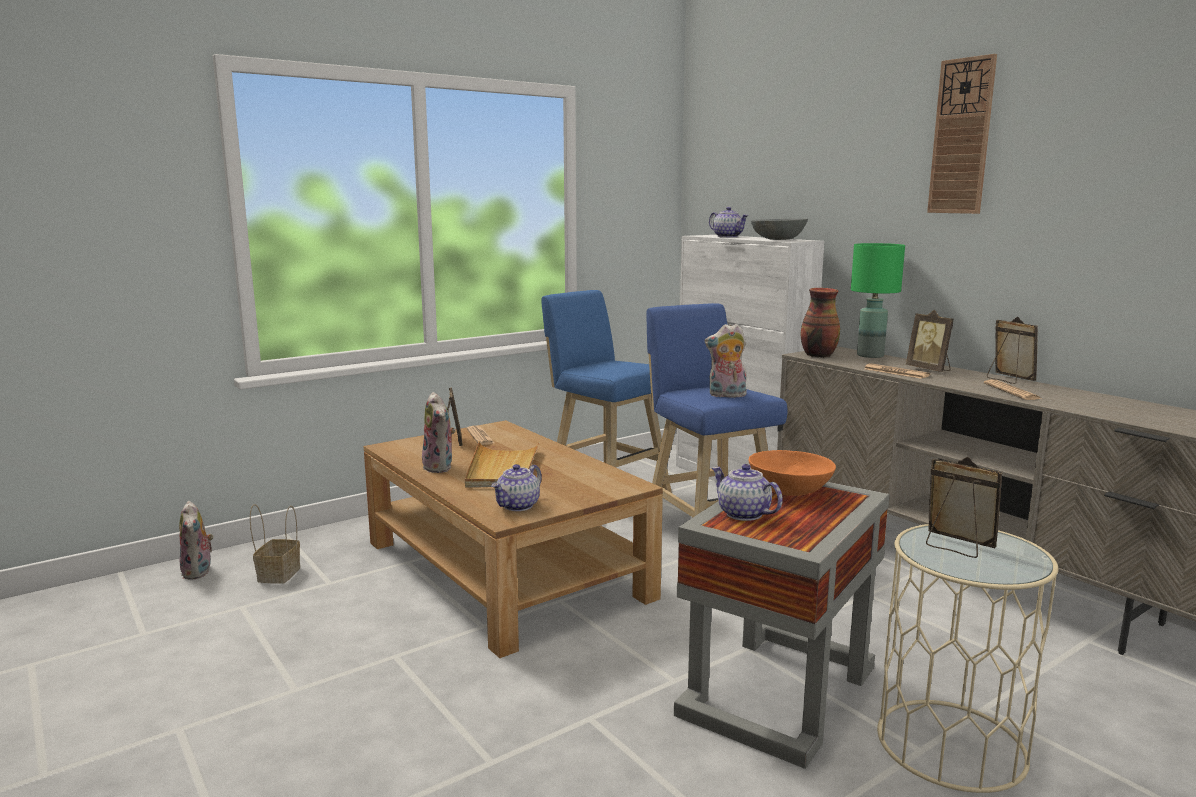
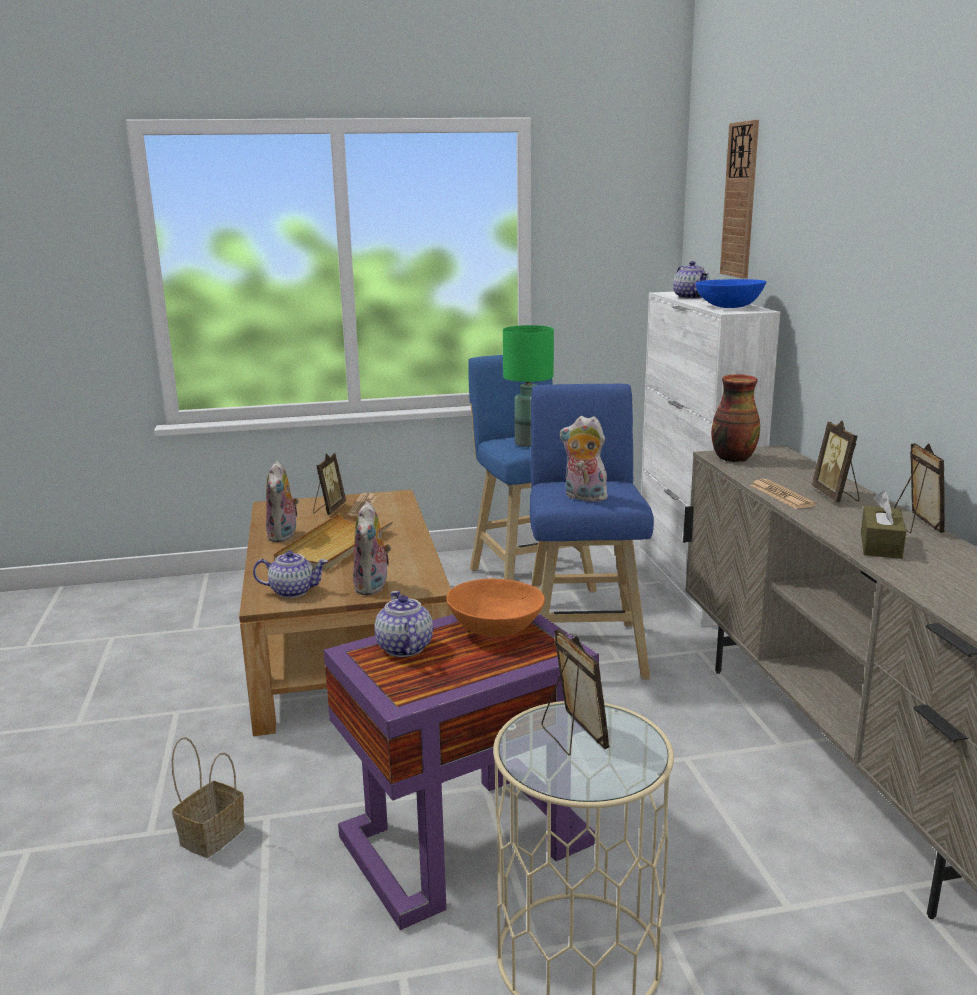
camera: 25 degrees right, 5 degrees up
plush toy [179,501,214,580] -> plush toy moved to [353,502,391,595]
basket [250,504,300,584] -> basket moved to [172,737,245,858]
teapot [492,464,542,511] -> teapot turned 150 degrees counterclockwise [253,551,328,598]
grey side table [674,482,890,769] -> purple side table [324,614,599,930]
grey bowl [751,218,808,240] -> blue bowl [696,279,766,308]
green table lamp [851,243,905,358] -> green table lamp moved to [503,325,554,447]
wall clock [927,54,997,214] -> wall clock moved to [720,120,759,279]
newspaper [984,379,1041,400] -> brown tissue box [861,491,906,559]

